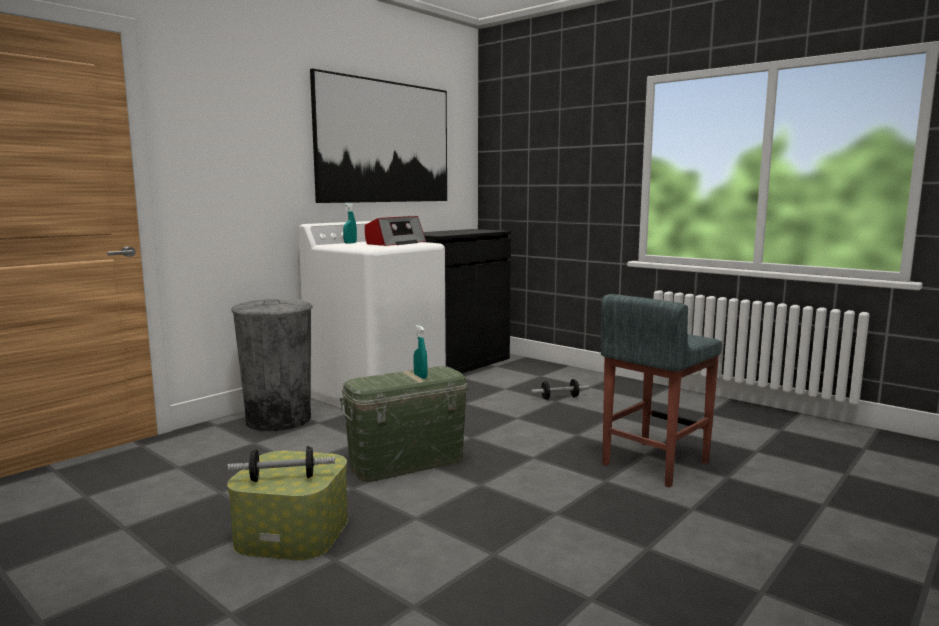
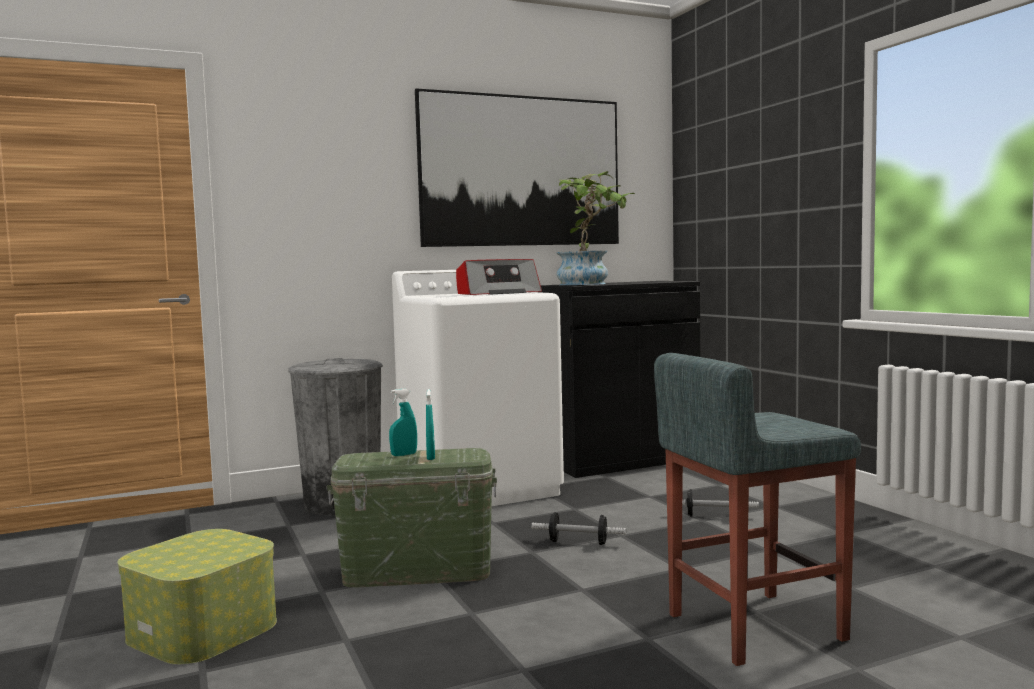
camera: 25 degrees right, 5 degrees down
dumbbell [227,446,335,482] -> dumbbell moved to [531,512,626,545]
turquoise spray bottle [343,203,357,244] -> turquoise spray bottle moved to [389,389,417,456]
none -> potted plant [556,171,635,285]

